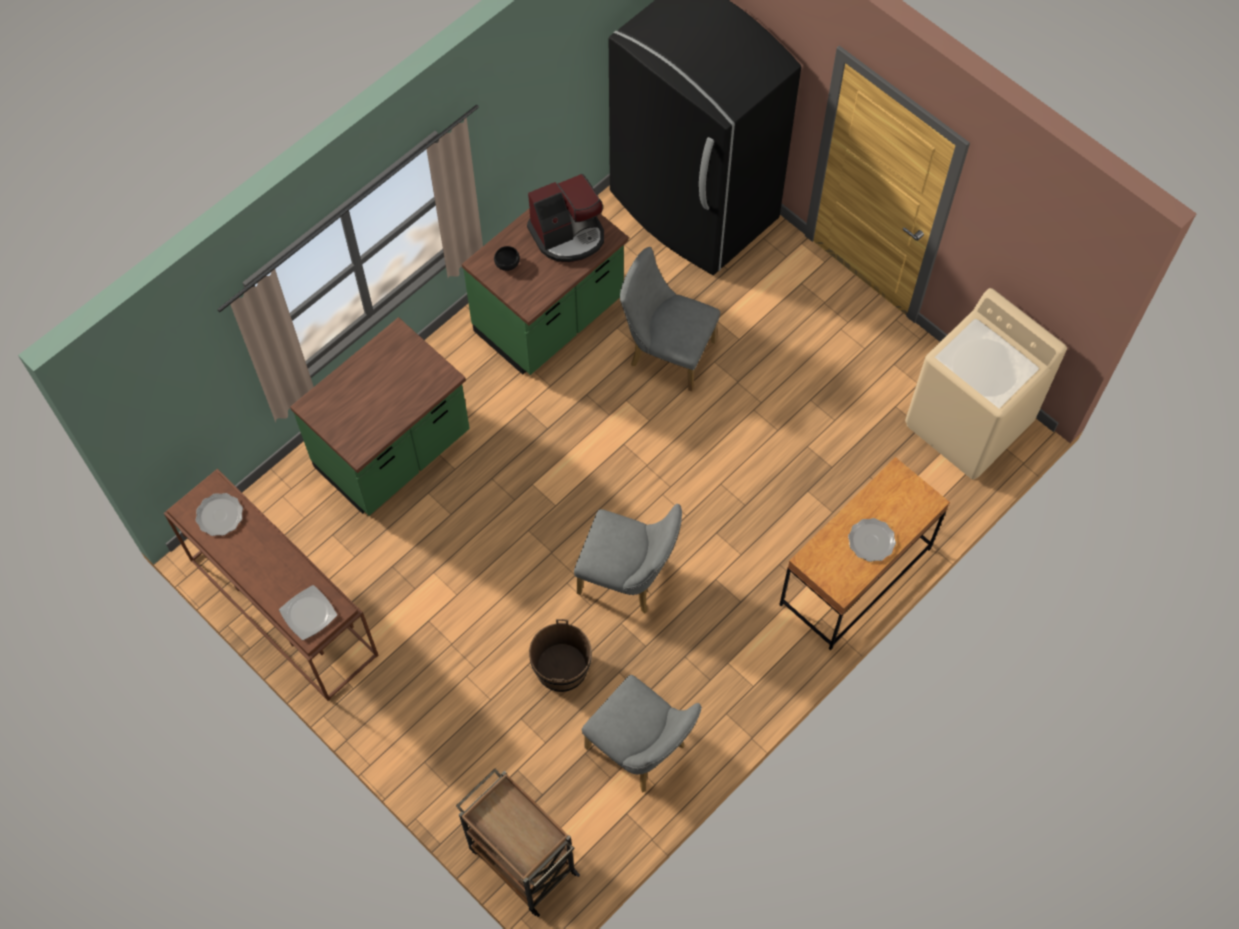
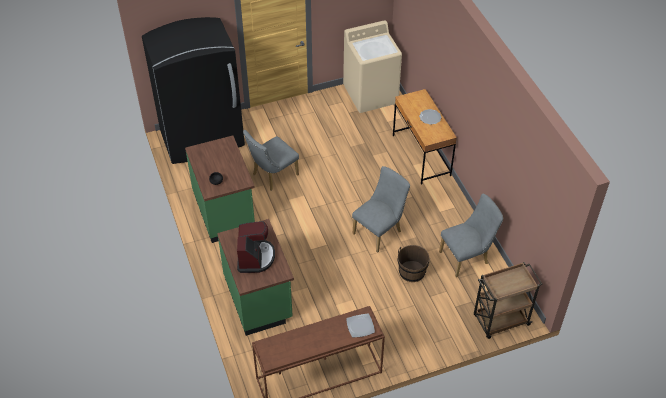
camera: 65 degrees left, 15 degrees down
plate [196,493,243,536] -> none
coffee machine [527,174,604,262] -> coffee machine moved to [237,221,275,273]

